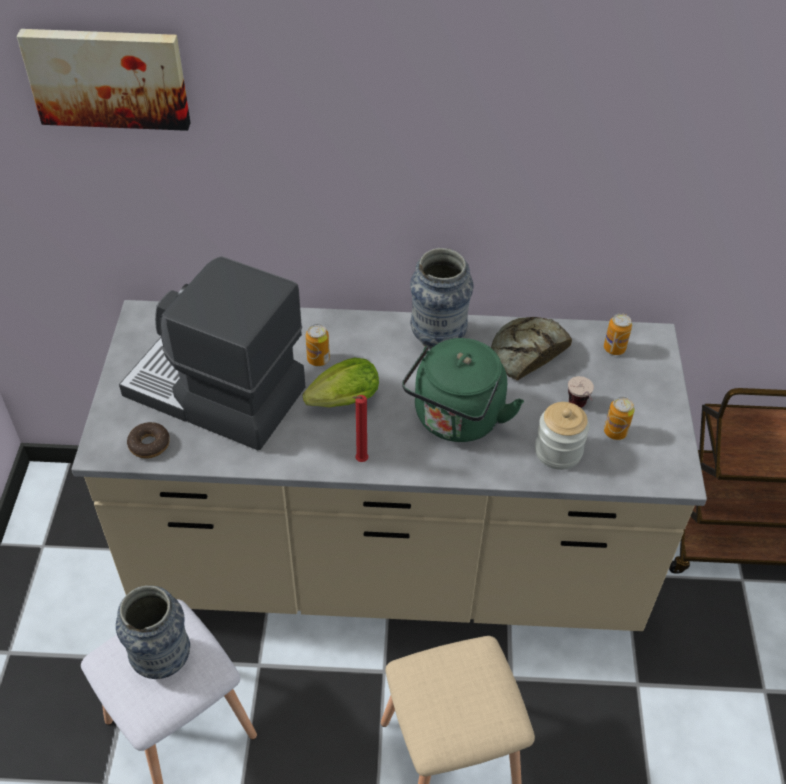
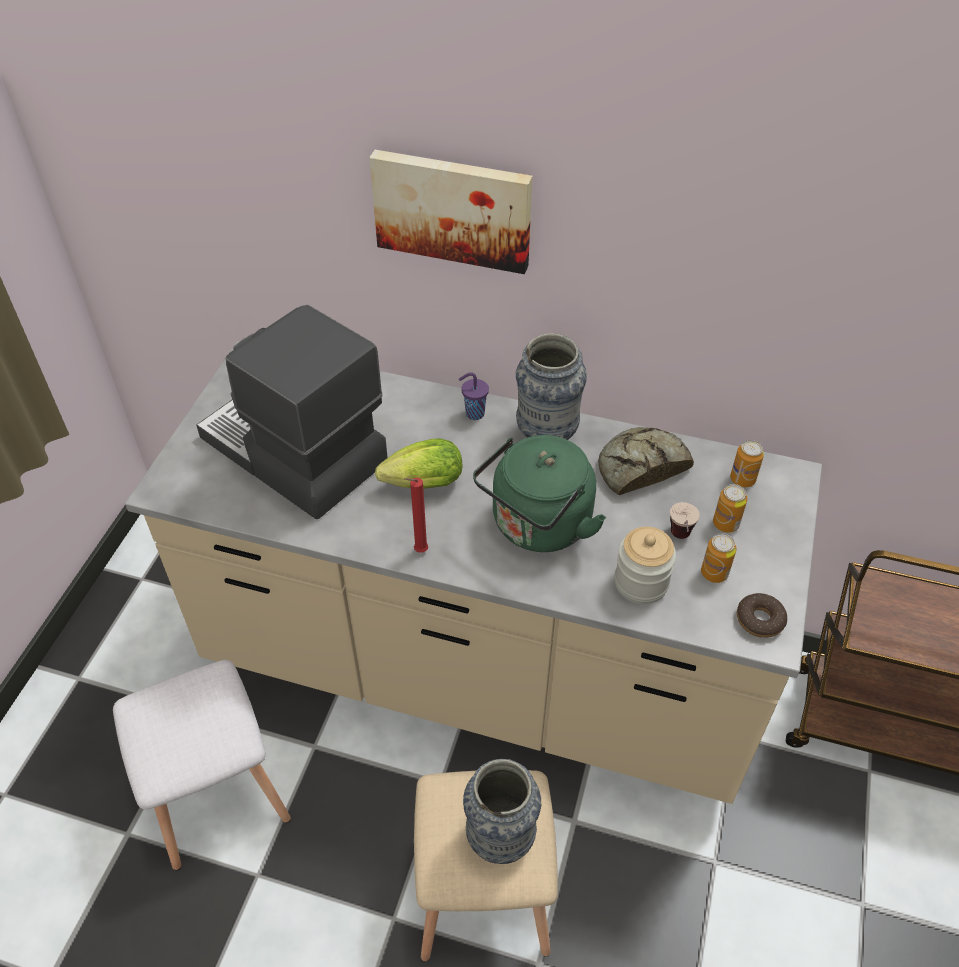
camera: 15 degrees right, 0 degrees up
picture [17,29,191,131] -> picture moved to [369,150,532,274]
vase [116,585,190,679] -> vase moved to [463,759,541,864]
donut [127,422,170,459] -> donut moved to [737,593,787,638]
can [306,324,330,366] -> can moved to [713,484,747,532]
none -> purple cup [459,372,489,420]

